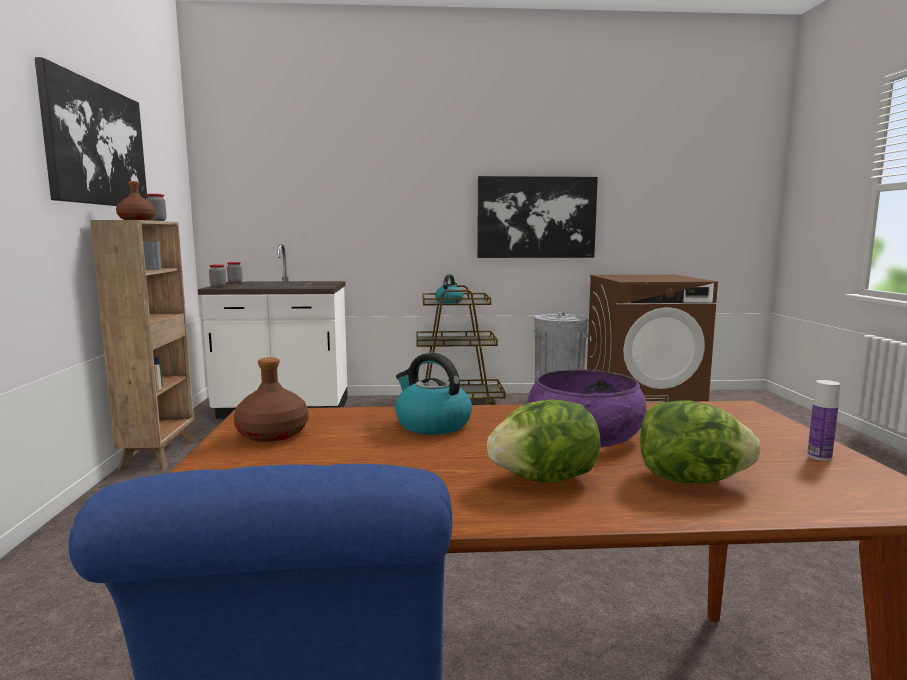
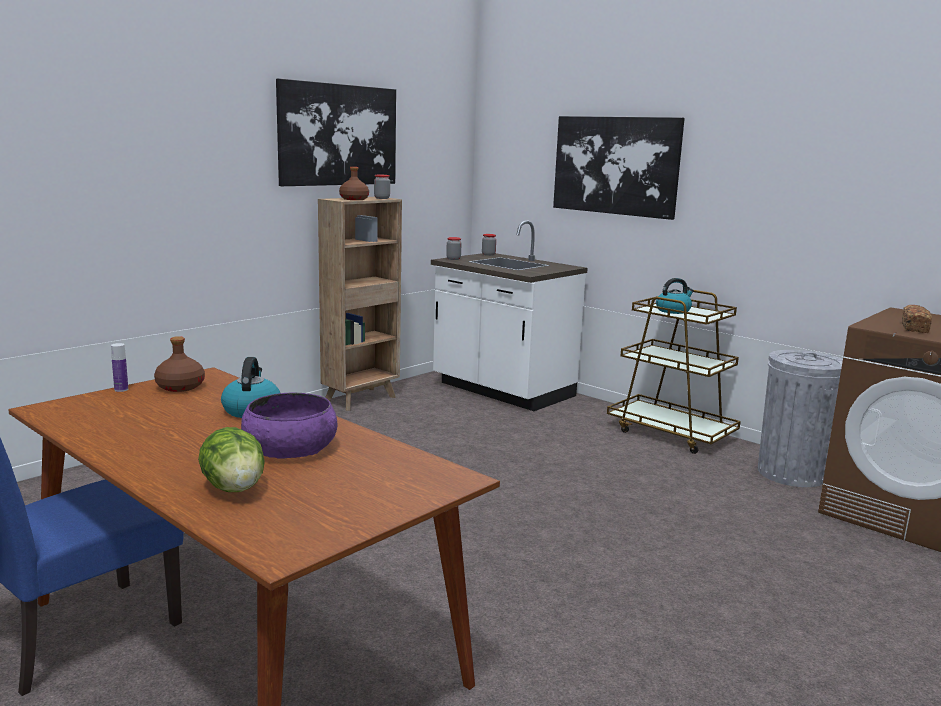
camera: 45 degrees right, 5 degrees up
picture [477,176,598,258] -> picture moved to [553,116,685,220]
lettuce [487,399,601,483] -> none
bottle [807,380,840,461] -> bottle moved to [111,343,128,392]
none -> bread [902,305,932,333]

